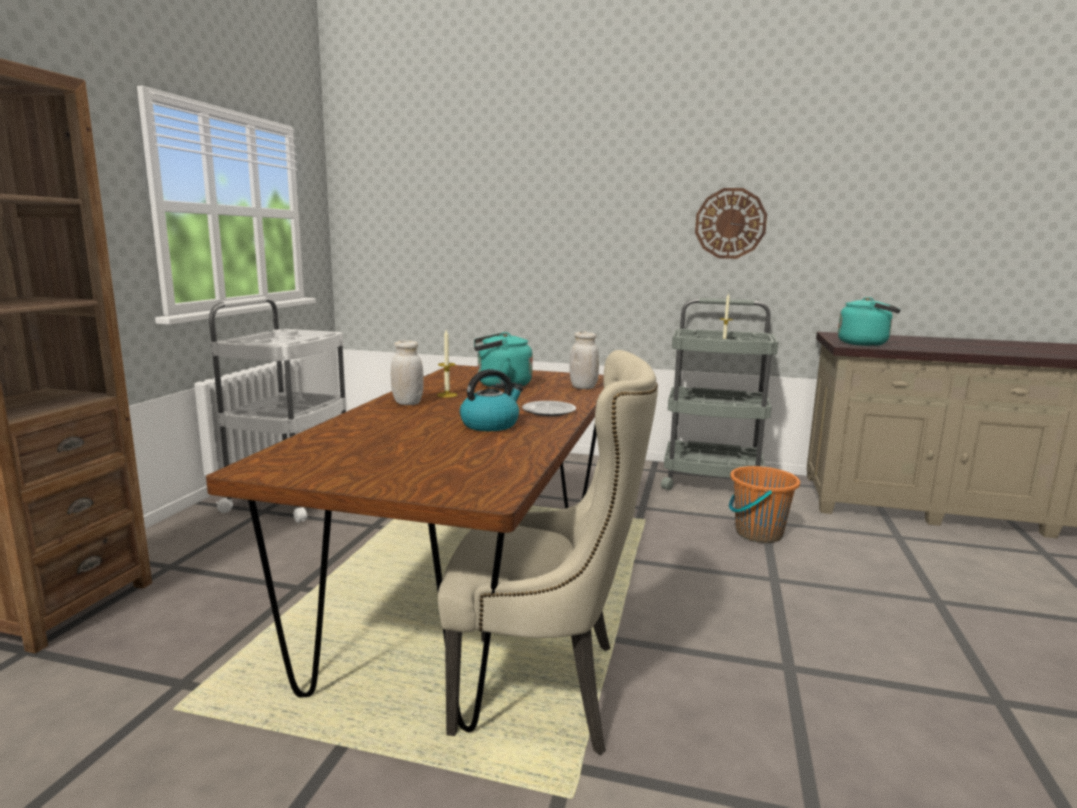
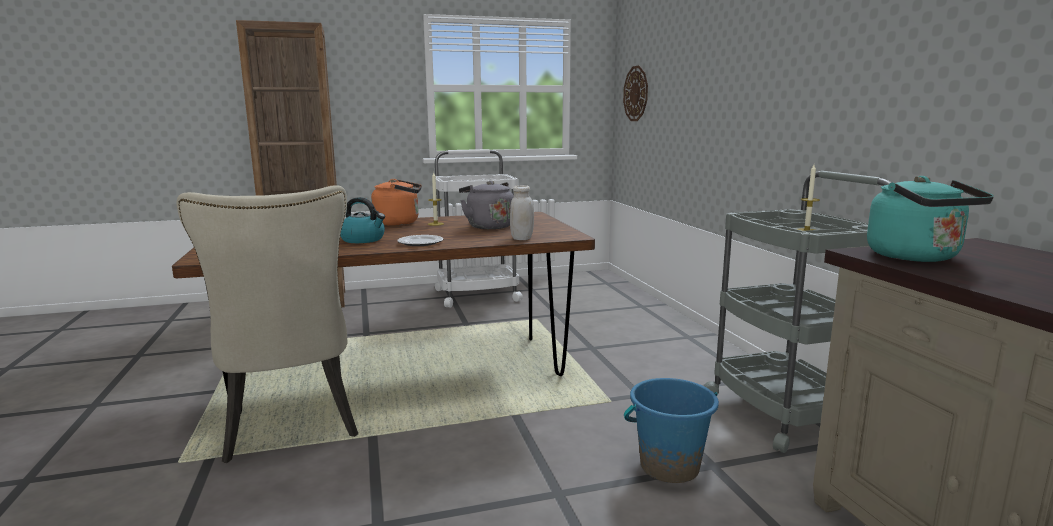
camera: 60 degrees right, 0 degrees up
white jar [391,340,424,405] -> orange kettle [371,179,422,226]
turquoise kettle [474,332,533,389] -> grey kettle [459,181,514,229]
wall clock [695,188,767,259] -> wall clock moved to [623,65,648,121]
orange bucket [729,466,800,543] -> blue bucket [624,378,719,483]

